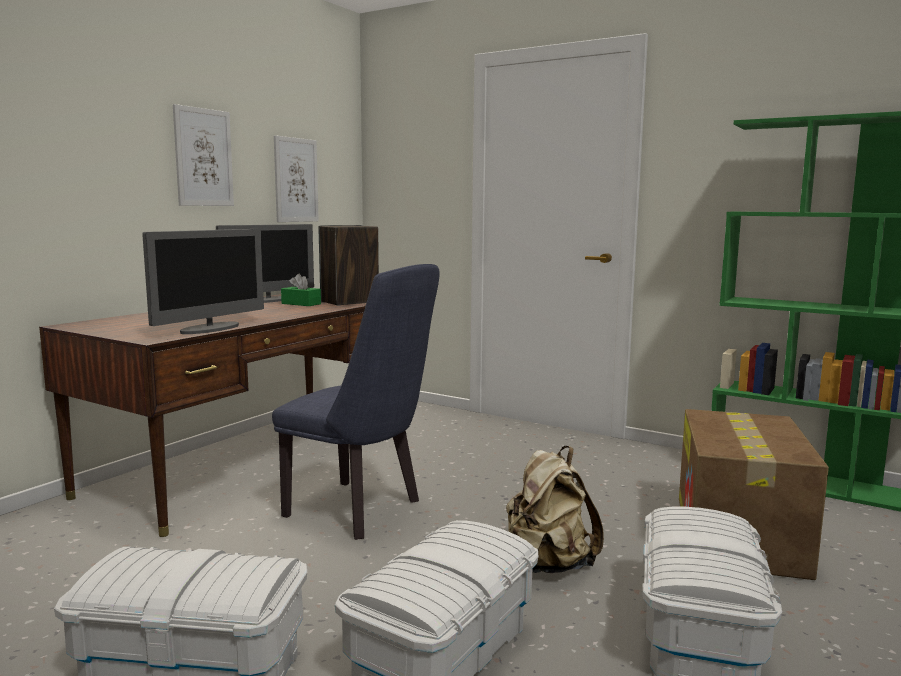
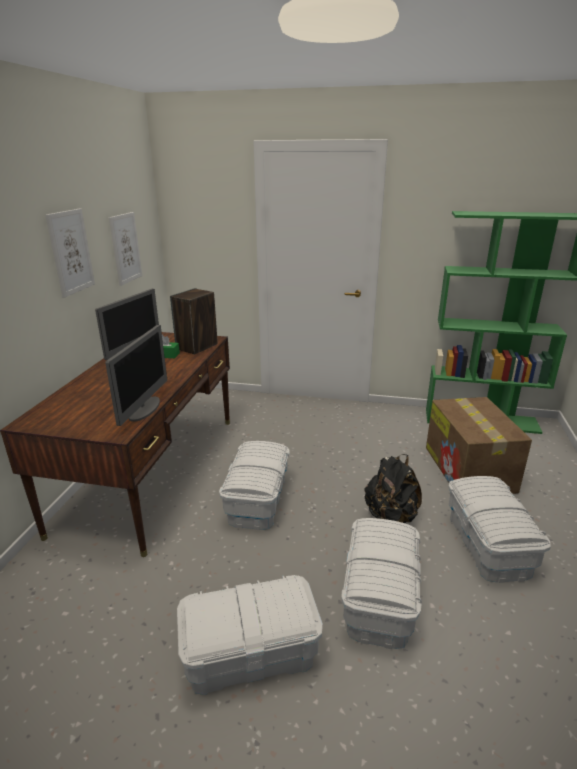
camera: 20 degrees left, 15 degrees up
blue chair [272,264,440,540] -> white storage box [219,441,290,530]
beige backpack [506,446,604,573] -> black backpack [365,454,422,523]

